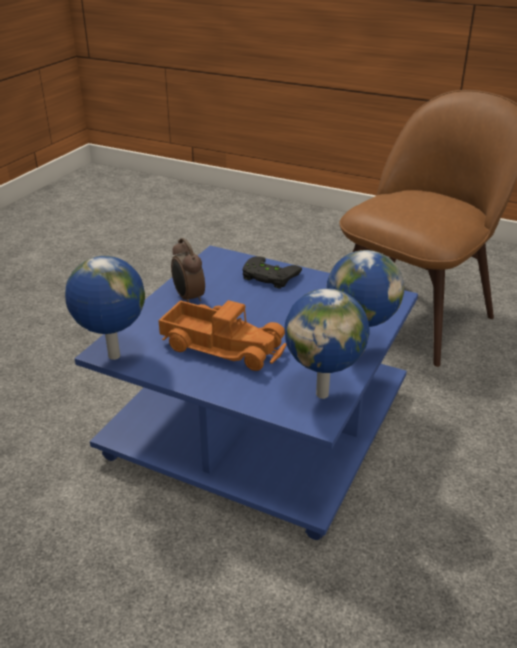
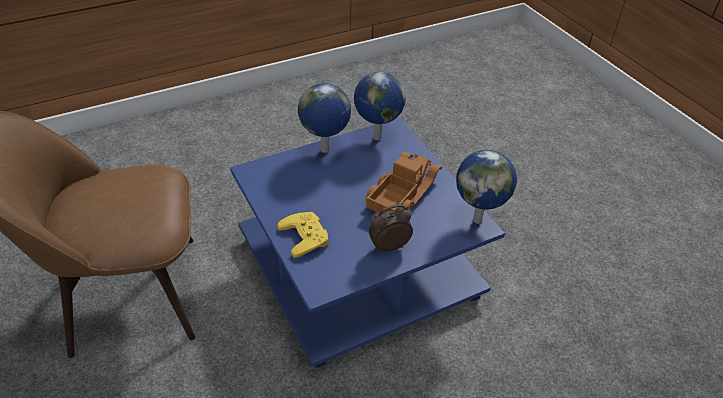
camera: 145 degrees left, 10 degrees up
toy truck [158,300,287,371] -> toy truck turned 60 degrees clockwise [364,152,442,213]
alarm clock [171,238,205,303] -> alarm clock turned 120 degrees counterclockwise [369,204,413,254]
black game controller [242,257,302,289] -> yellow game controller [277,212,329,258]

